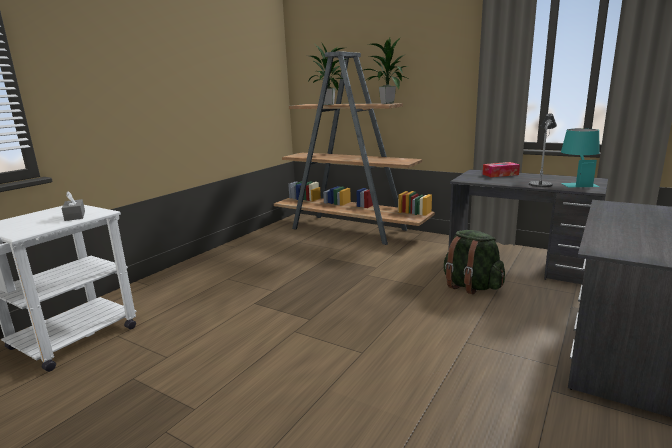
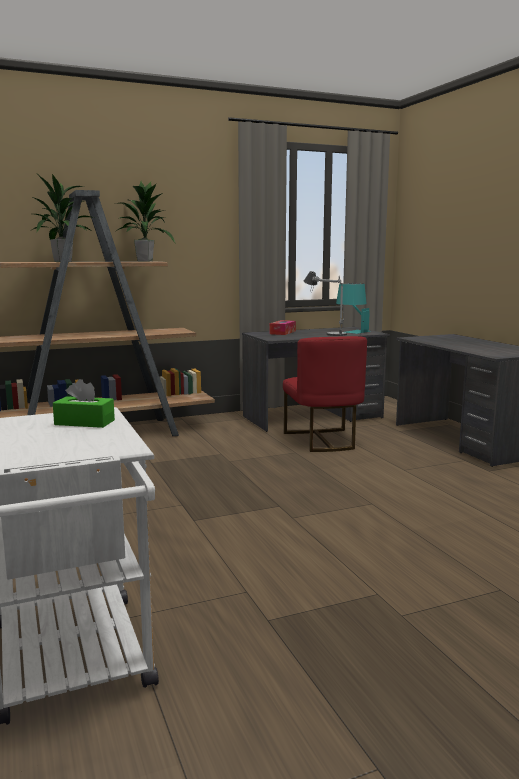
camera: 55 degrees left, 5 degrees down
grey tissue box [62,191,85,221] -> green tissue box [53,379,115,428]
green backpack [444,230,505,294] -> red chair [283,336,367,452]

